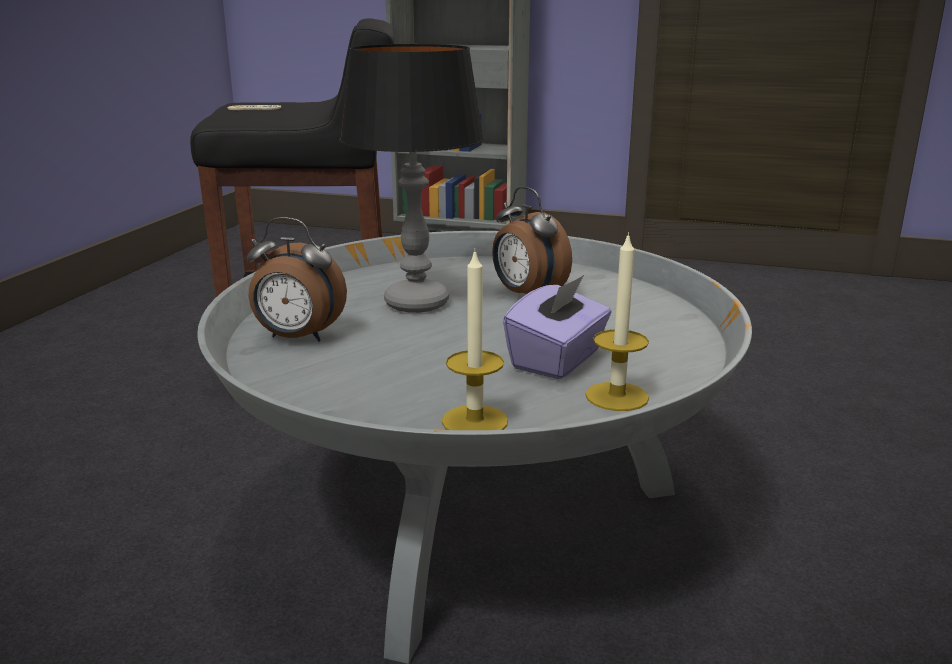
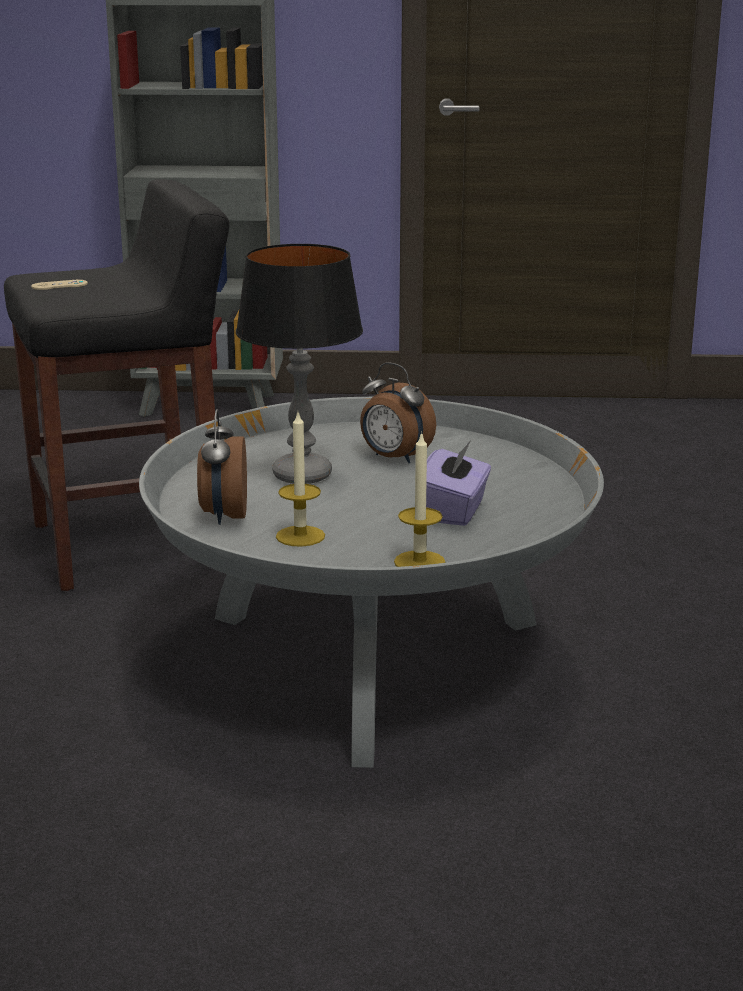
camera: 15 degrees left, 0 degrees up
alarm clock [247,217,347,342] -> alarm clock turned 90 degrees clockwise [197,409,247,525]
candle [585,232,649,411] -> candle moved to [276,412,325,547]

